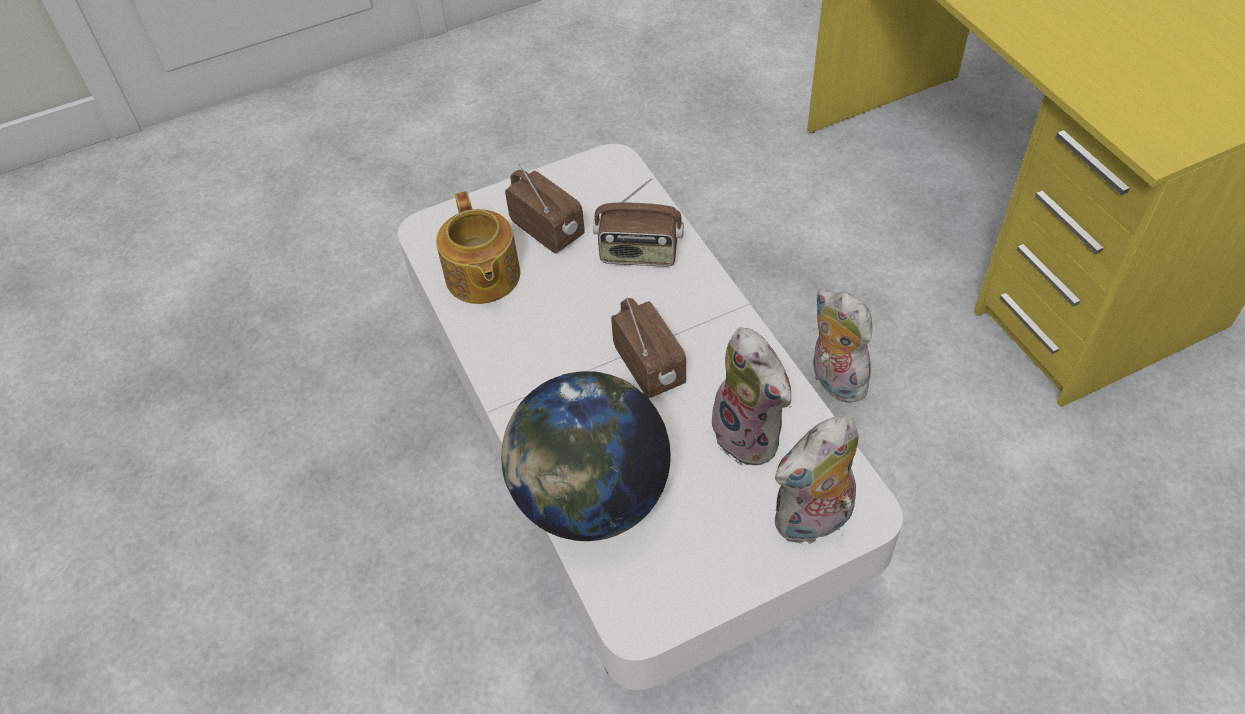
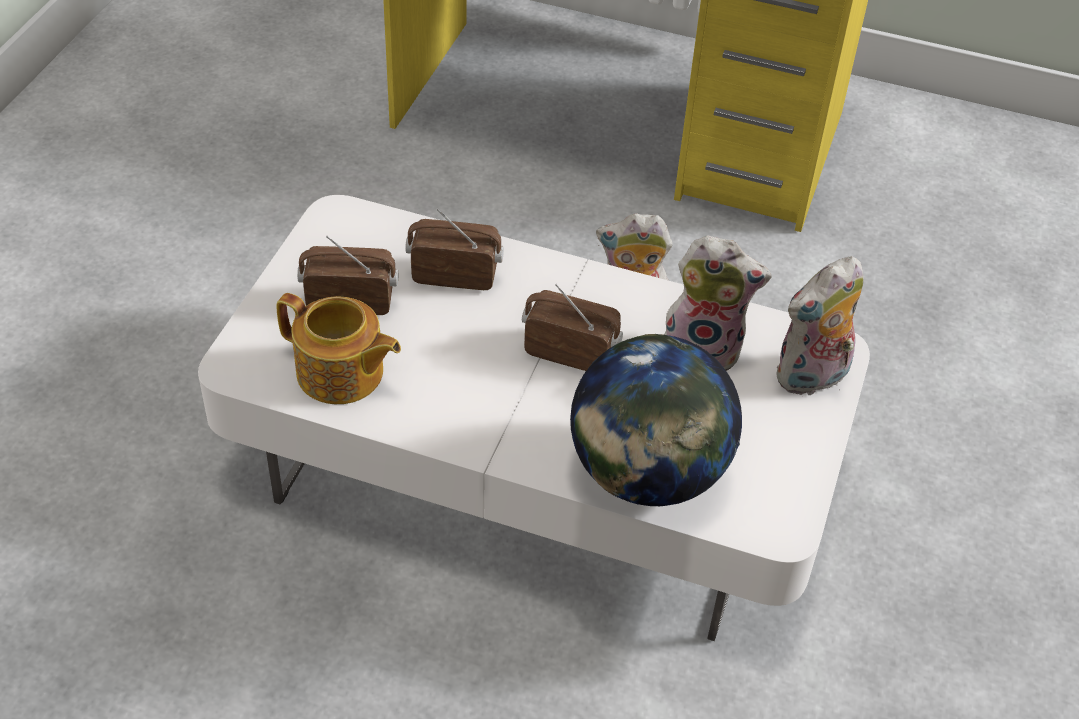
camera: 50 degrees left, 5 degrees down
radio [593,178,684,266] -> radio turned 135 degrees counterclockwise [405,208,504,290]
plush toy [775,416,862,546] -> plush toy turned 45 degrees clockwise [776,256,863,397]

